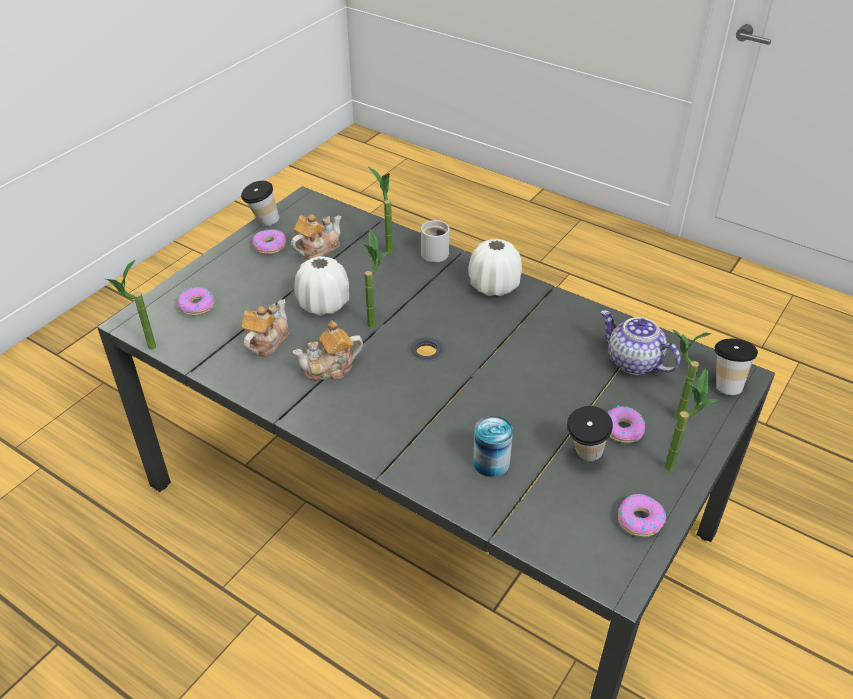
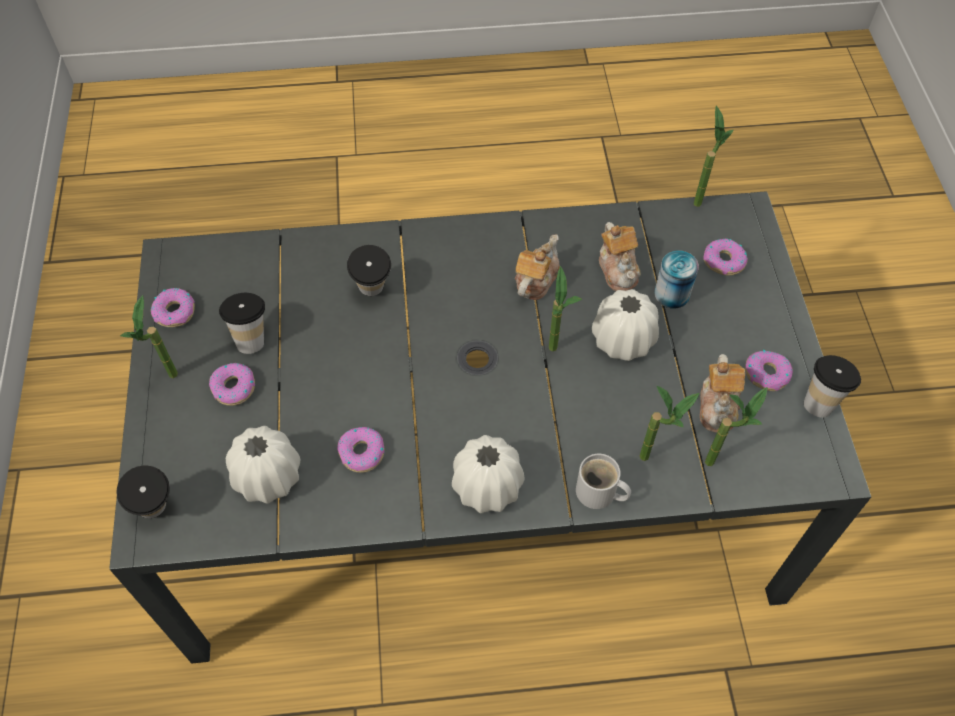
camera: 140 degrees right, 15 degrees up
can [473,416,513,477] -> can moved to [654,250,699,309]
teapot [601,310,681,375] -> white vase [226,426,300,504]
potted plant [672,329,712,419] -> potted plant moved to [705,387,768,466]
none -> donut [337,427,385,473]
none -> cup [347,245,391,296]

